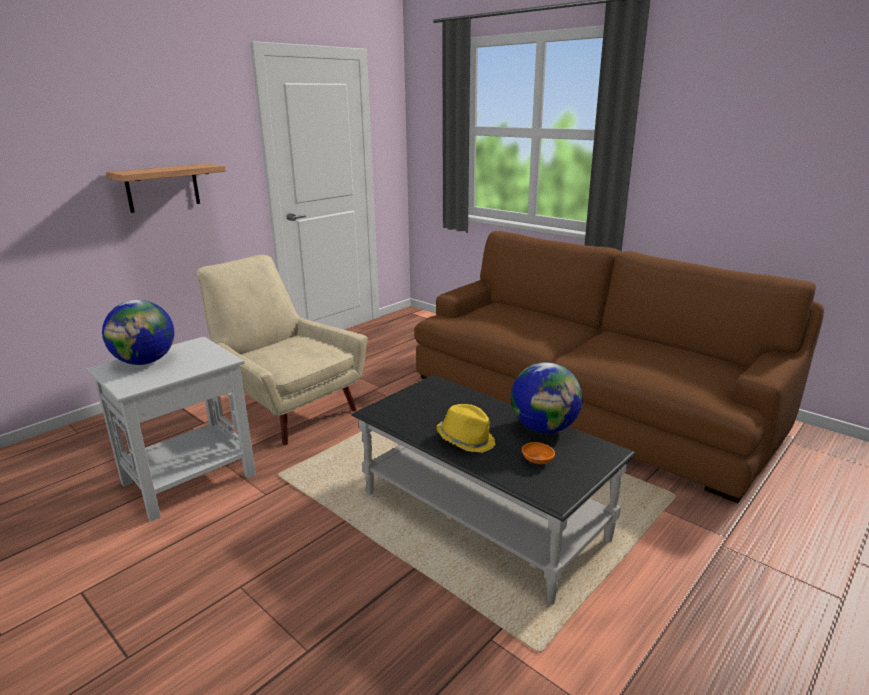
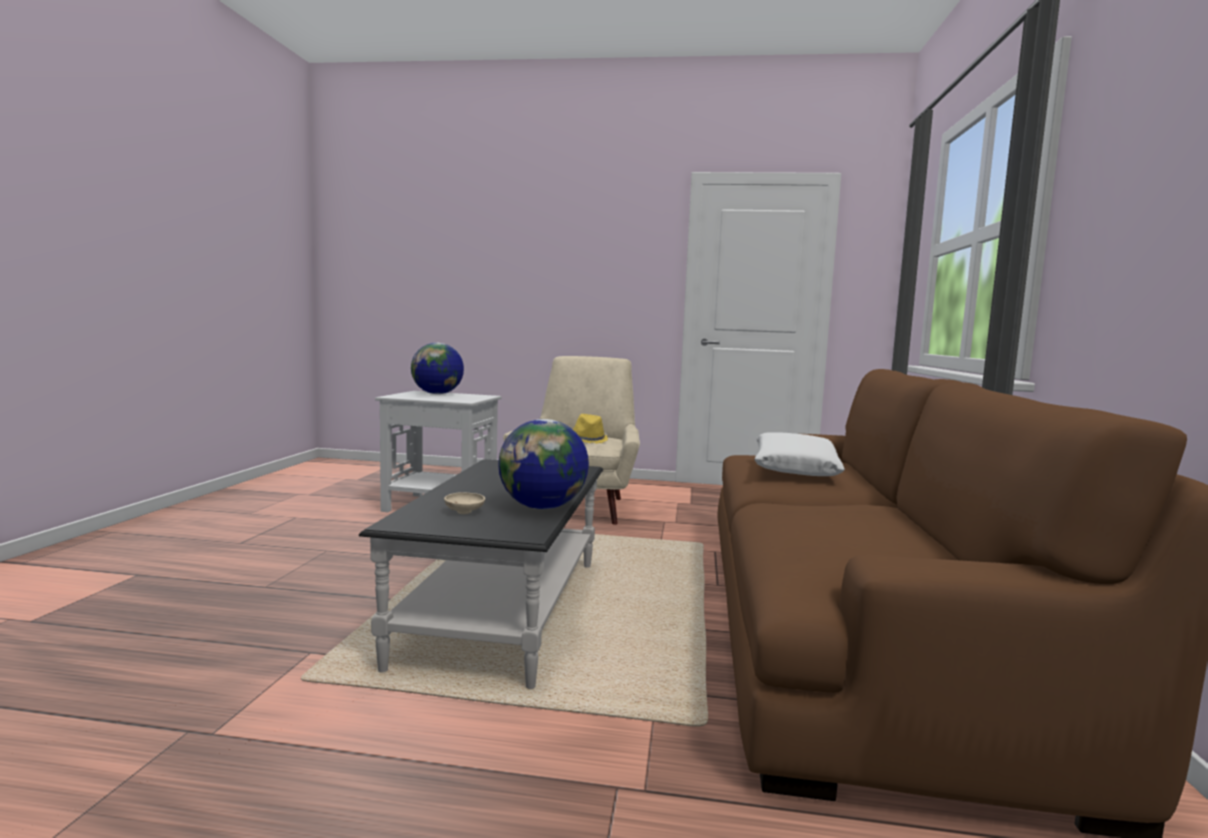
camera: 55 degrees right, 15 degrees down
shelf [106,163,226,213] -> none
yellow hat [436,404,495,453] -> yellow hat moved to [573,414,608,444]
orange bowl [522,442,555,464] -> beige bowl [444,492,485,514]
none -> white pillow [754,432,845,476]

